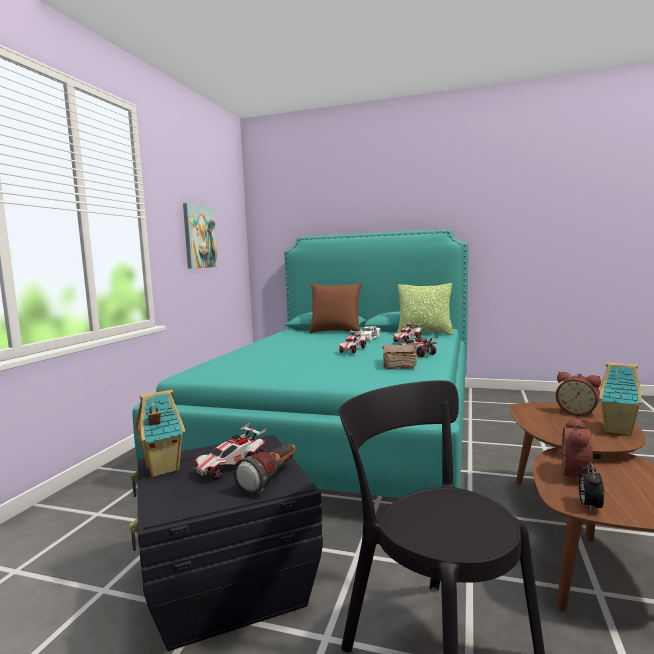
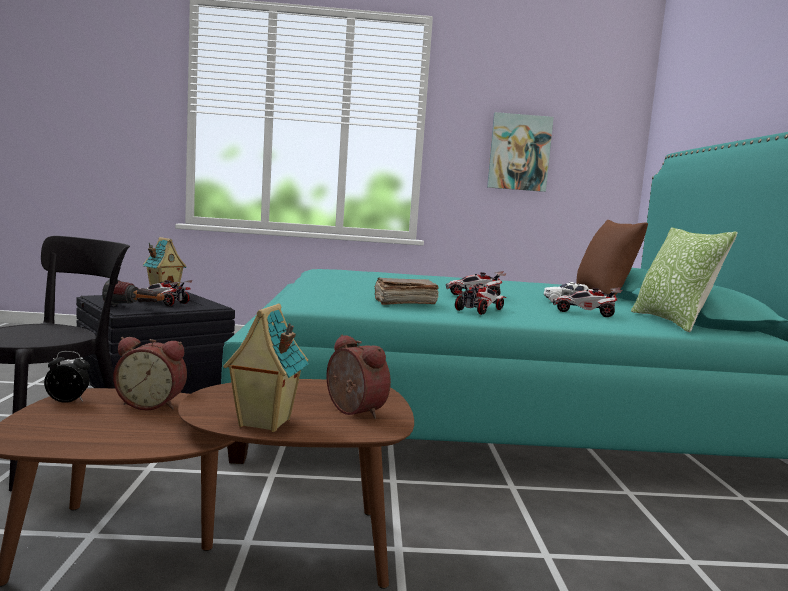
camera: 70 degrees right, 0 degrees up
alarm clock [556,371,601,417] -> alarm clock turned 120 degrees clockwise [326,334,391,419]

